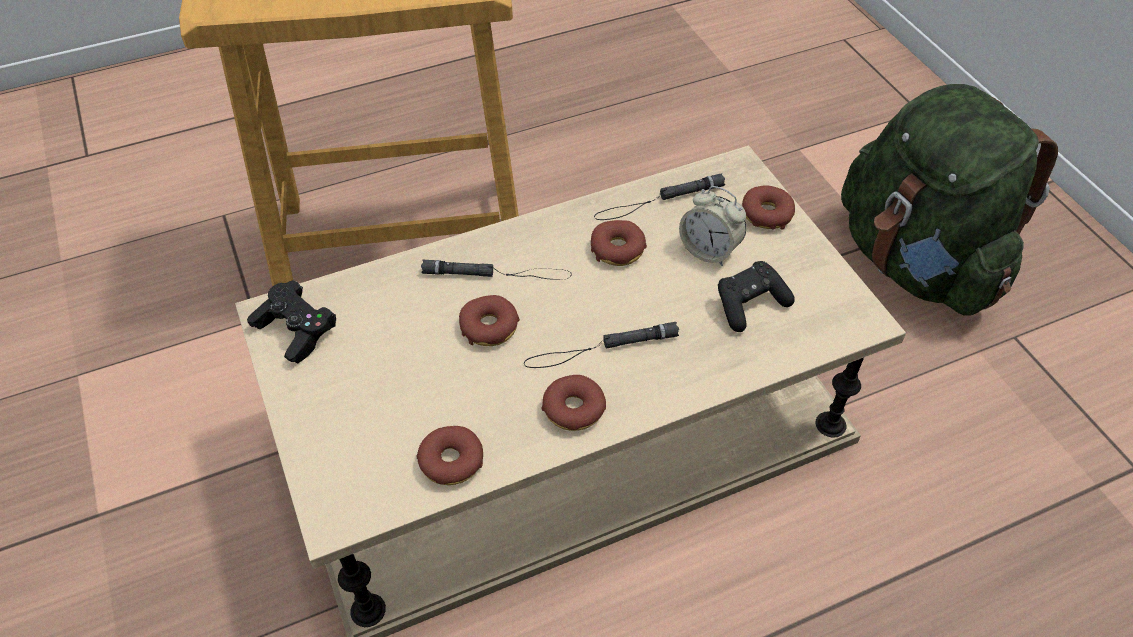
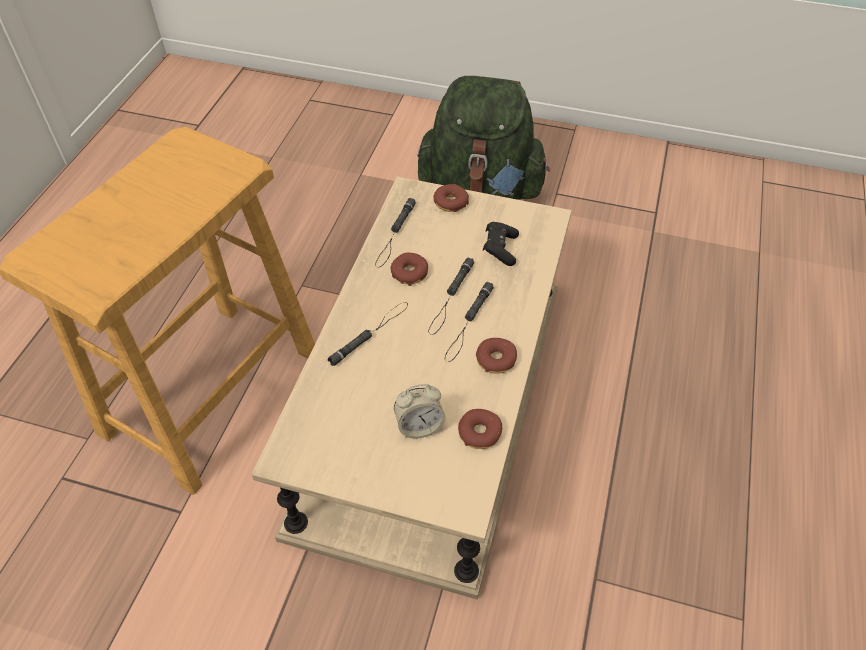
camera: 50 degrees left, 0 degrees up
black game controller [247,280,336,364] -> none
donut [459,295,520,346] -> none
alarm clock [679,186,746,266] -> alarm clock moved to [394,384,446,438]
none -> black flashlight [428,257,474,335]

